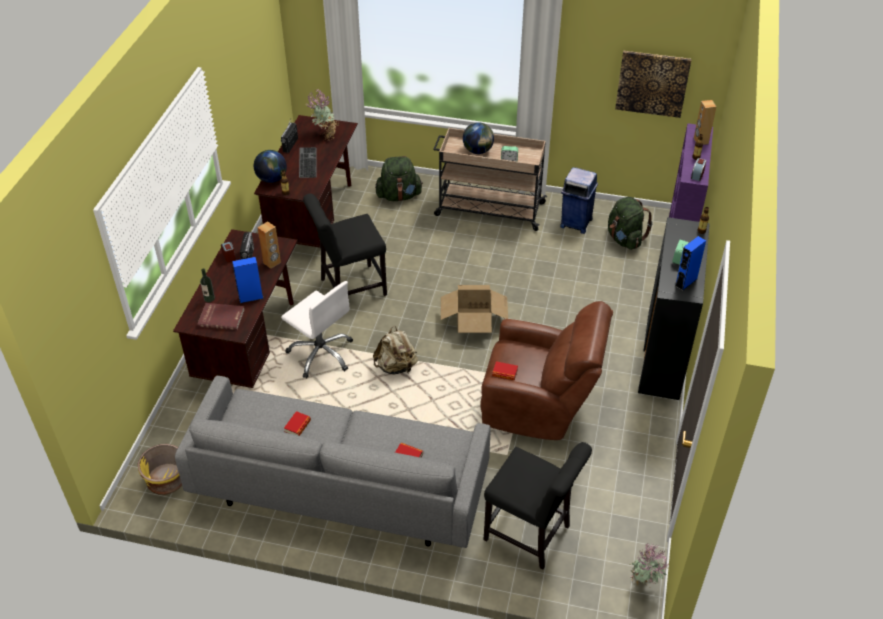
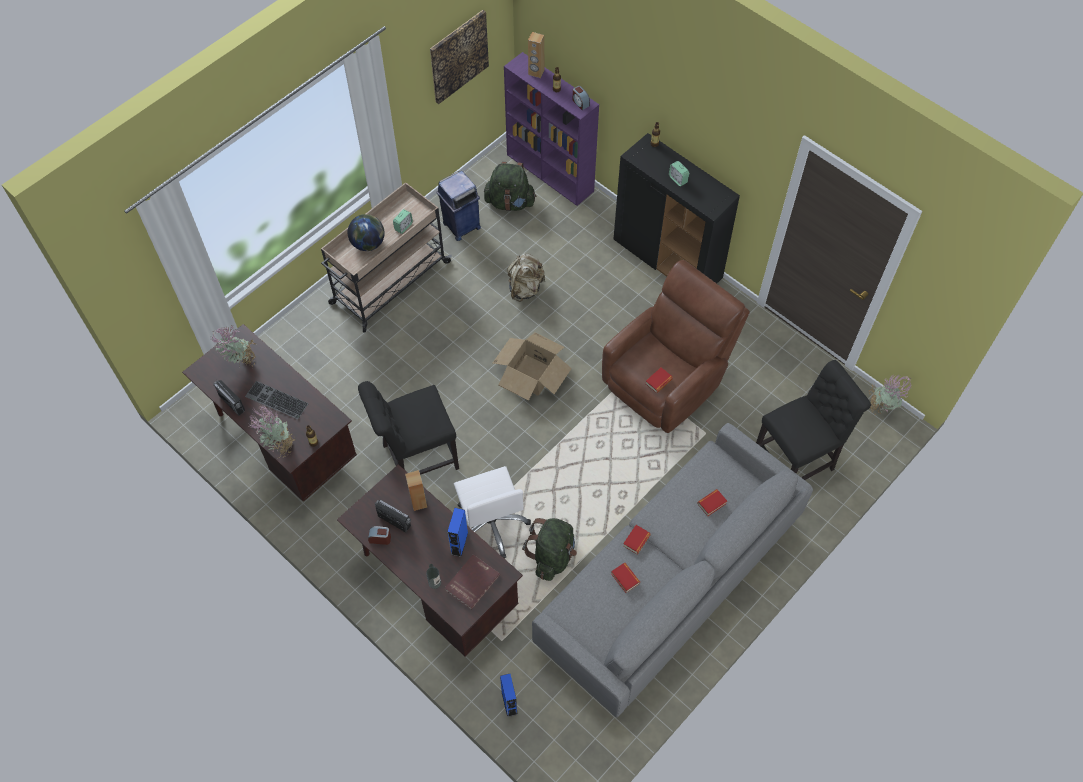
camera: 60 degrees left, 15 degrees up
yellow planter [138,444,182,495] -> none
globe [254,150,287,183] -> potted plant [248,405,295,458]
white office chair [281,281,353,378] -> white office chair turned 90 degrees clockwise [454,466,531,558]
black chair [303,194,387,296] -> black chair turned 60 degrees clockwise [358,381,459,475]
beige backpack [373,326,418,374] -> beige backpack moved to [507,253,545,302]
green backpack [375,156,423,201] -> green backpack moved to [522,518,577,581]
blue speaker [675,236,706,291] -> blue speaker moved to [500,674,518,717]
none -> book [623,525,651,554]

